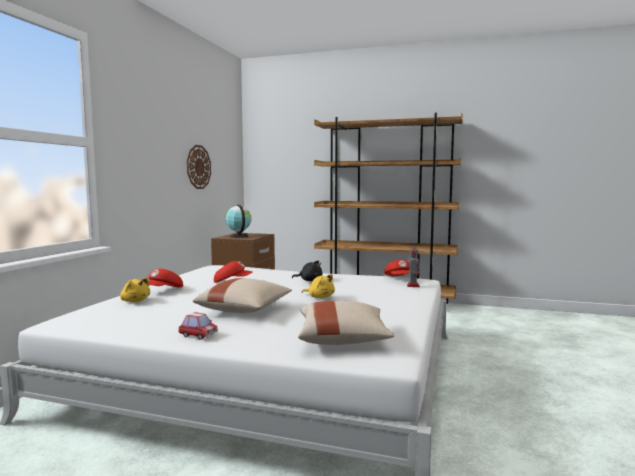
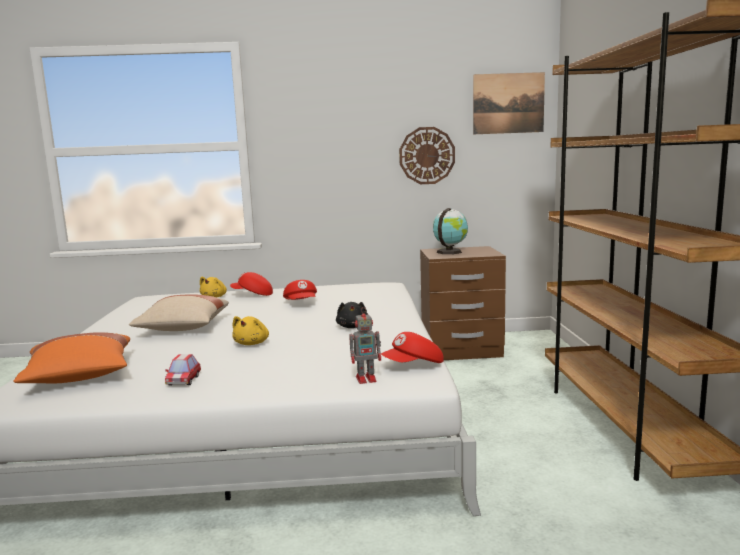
camera: 70 degrees right, 5 degrees up
toy car [178,312,218,340] -> toy car moved to [165,354,201,386]
beige pillow [298,301,394,345] -> orange pillow [14,332,130,383]
none -> picture [473,72,545,134]

